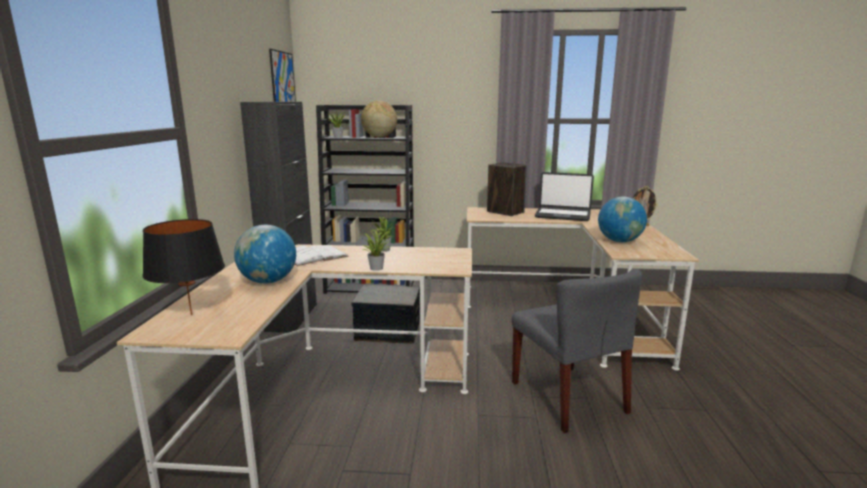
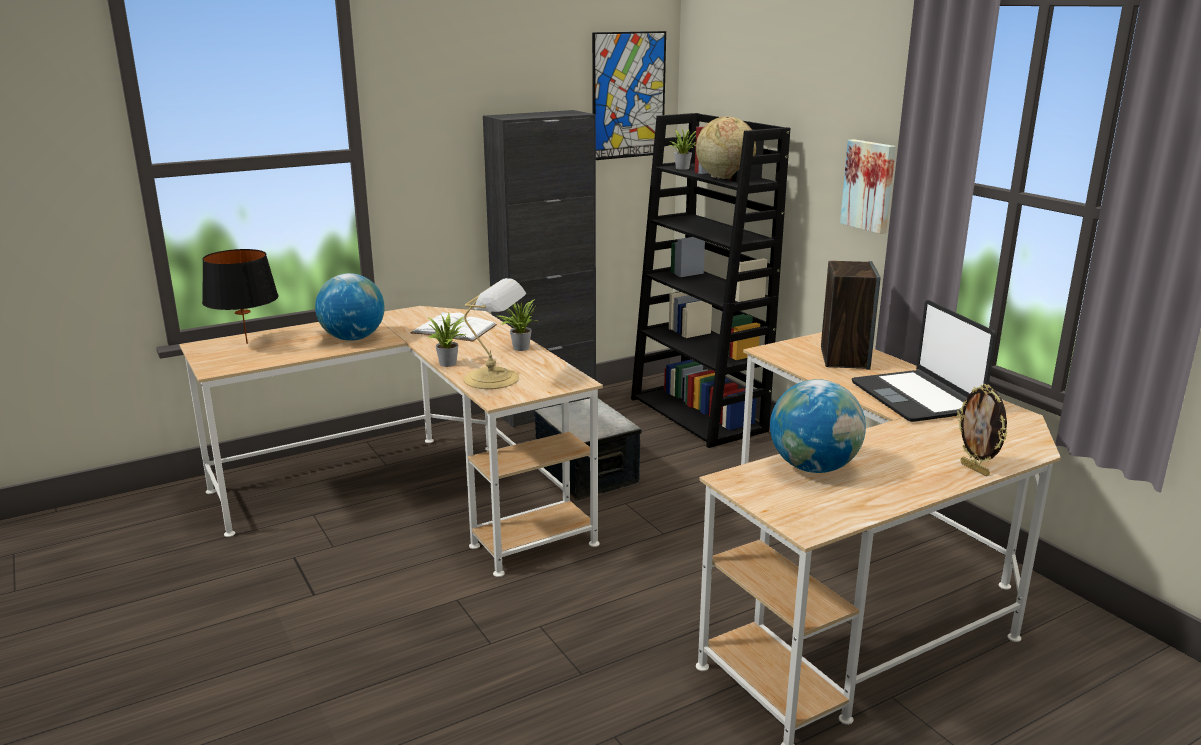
camera: 55 degrees right, 5 degrees up
grey chair [512,269,642,433] -> none
none -> table lamp [464,278,526,389]
none -> picture [840,139,896,234]

